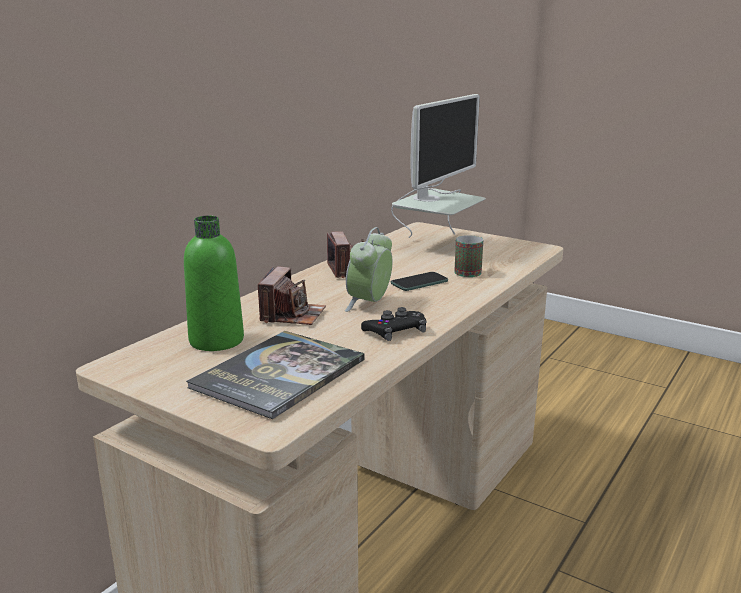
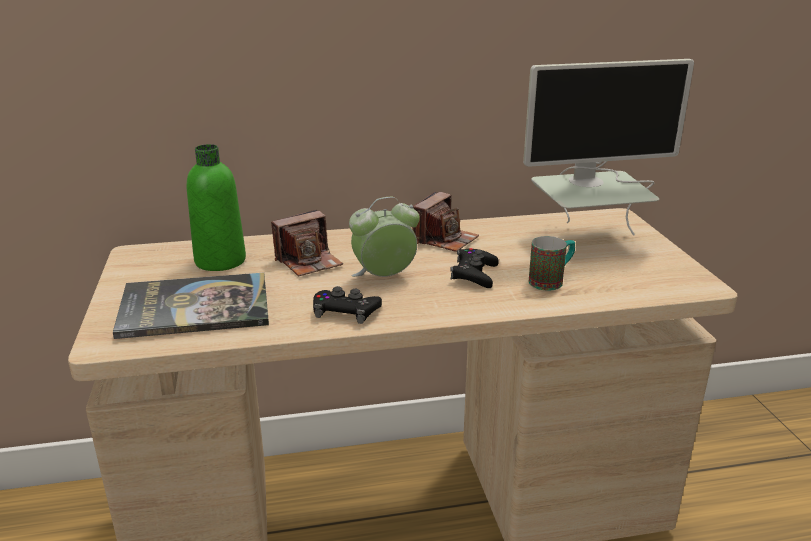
camera: 45 degrees right, 5 degrees up
phone [391,272,448,291] -> black game controller [450,248,499,288]

